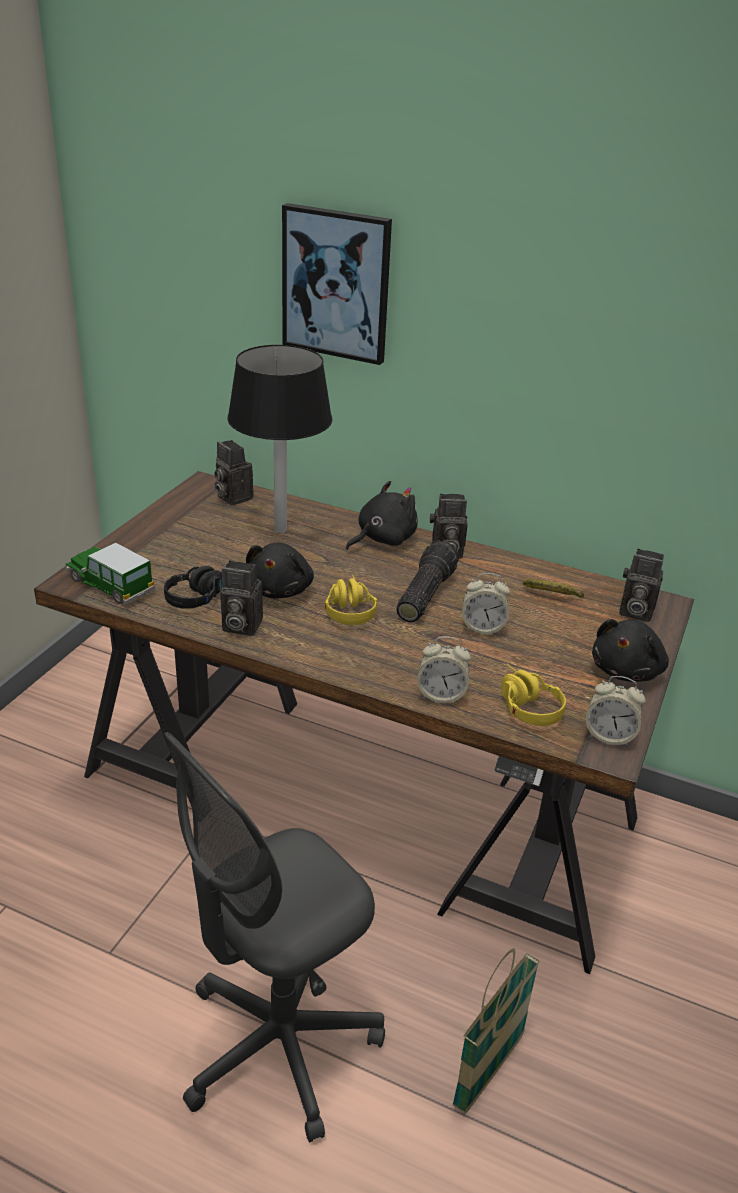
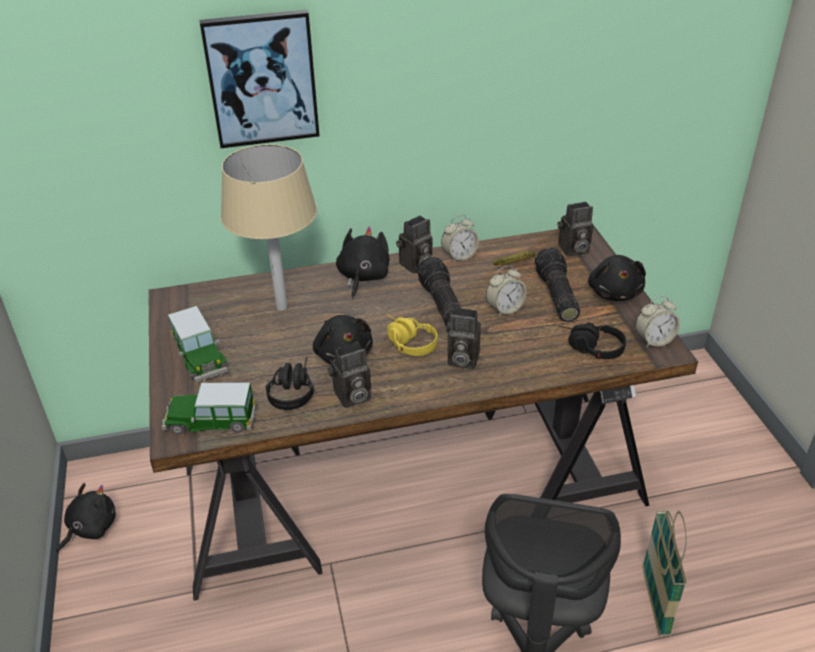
camera: 35 degrees left, 5 degrees up
camera [215,440,254,506] -> camera moved to [446,307,481,369]
black table lamp [227,345,332,533] -> beige table lamp [221,144,317,311]
alarm clock [417,637,471,703] -> alarm clock moved to [441,215,479,263]
yellow headphones [501,664,566,726] -> black headphones [558,323,626,359]
none -> black plush toy [56,483,116,554]
none -> toy car [168,306,228,382]
none -> flashlight [535,248,580,322]

